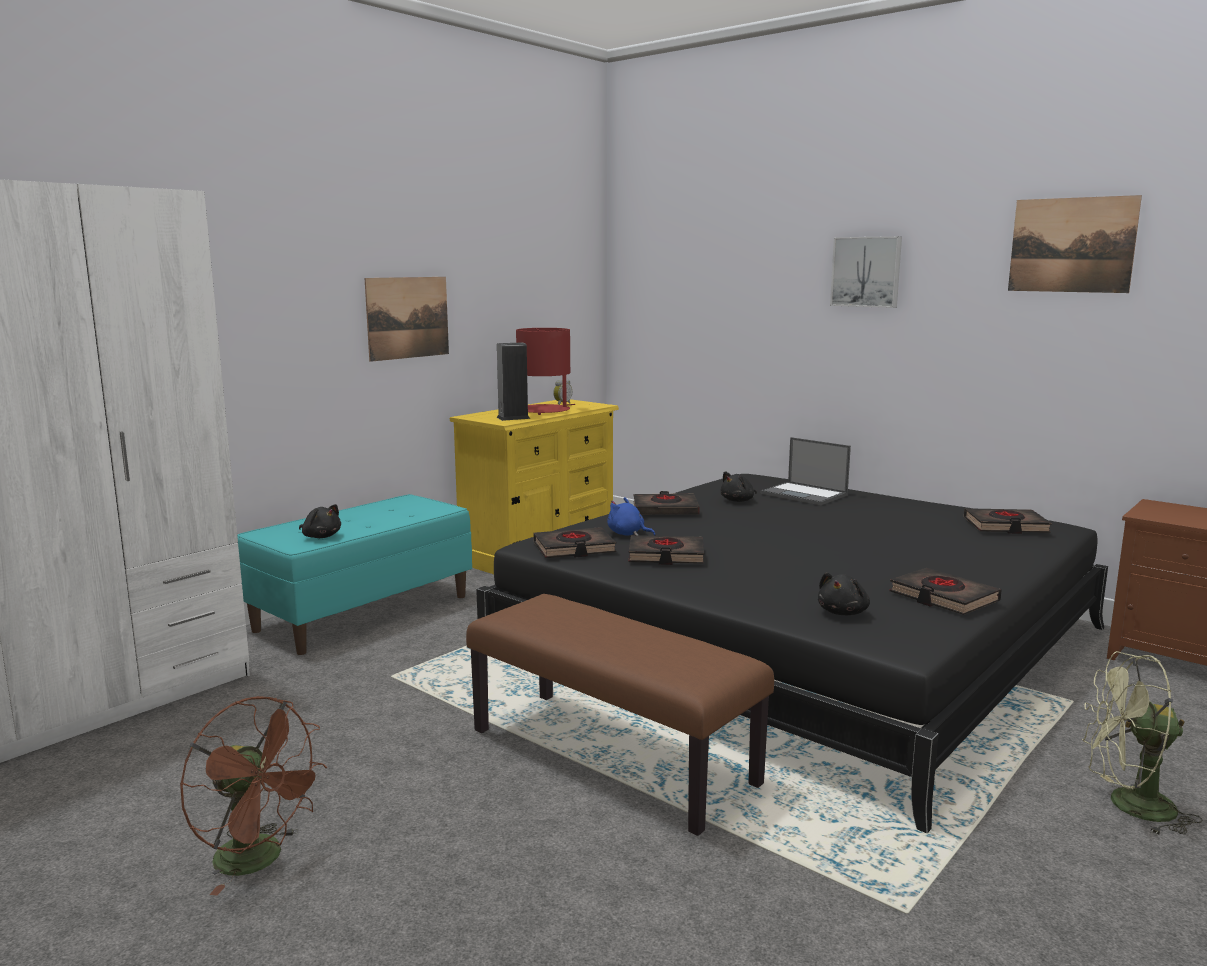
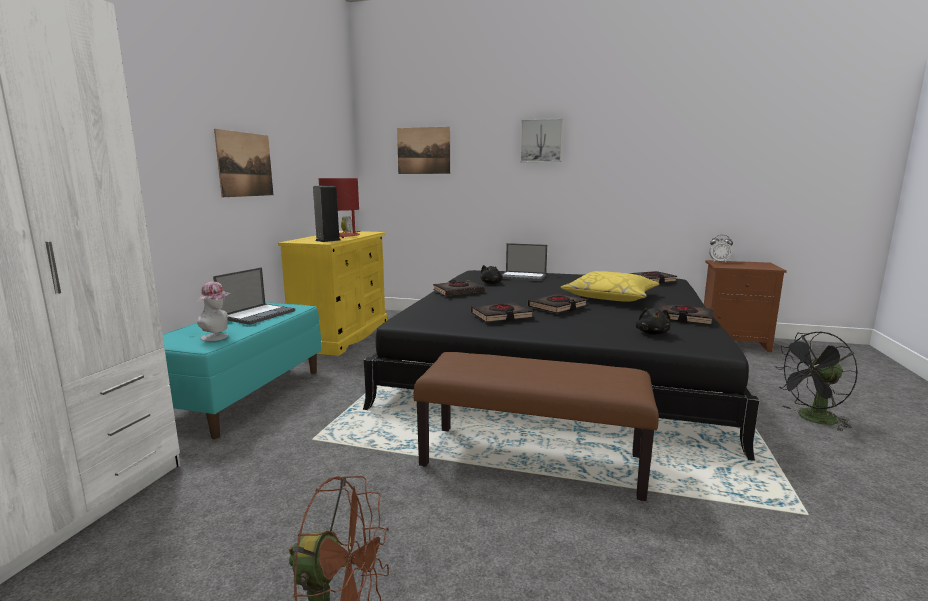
camera: 25 degrees left, 0 degrees up
black plush toy [299,504,341,538] -> hat [197,282,232,341]
black book [533,527,616,558] -> black book moved to [528,293,587,314]
blue plush toy [607,497,655,536] -> none
picture [1008,195,1142,293] -> picture moved to [397,127,450,174]
green fan [1082,651,1203,835] -> black fan [774,332,858,431]
none -> laptop [213,267,295,325]
none -> yellow pillow [560,271,660,302]
none -> alarm clock [709,235,733,262]

